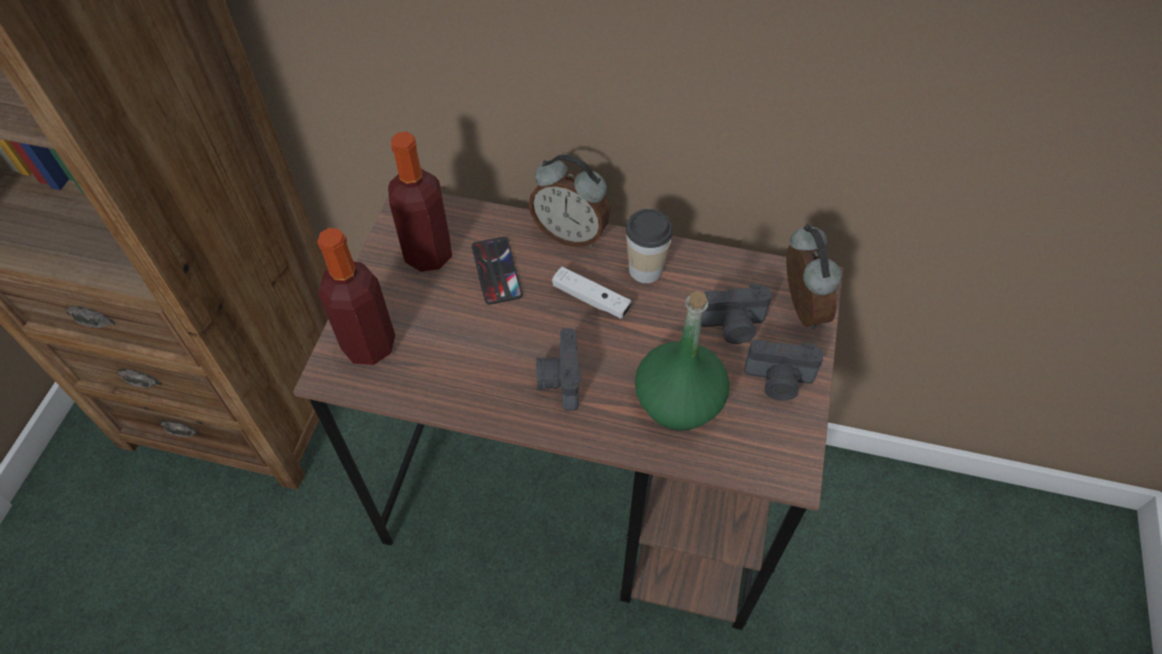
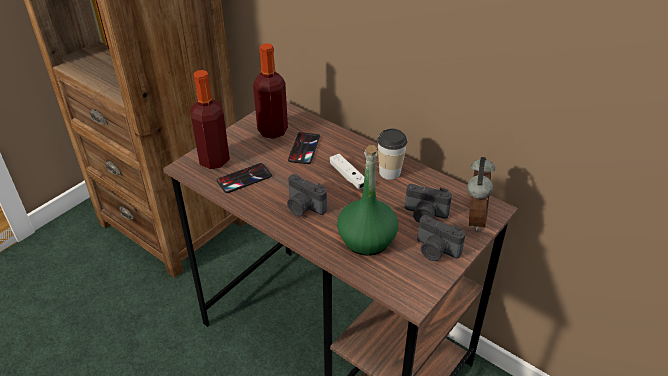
camera: 25 degrees right, 15 degrees down
alarm clock [529,154,611,247] -> none
camera [536,328,581,411] -> camera turned 75 degrees counterclockwise [287,174,327,216]
none -> phone [217,163,272,193]

